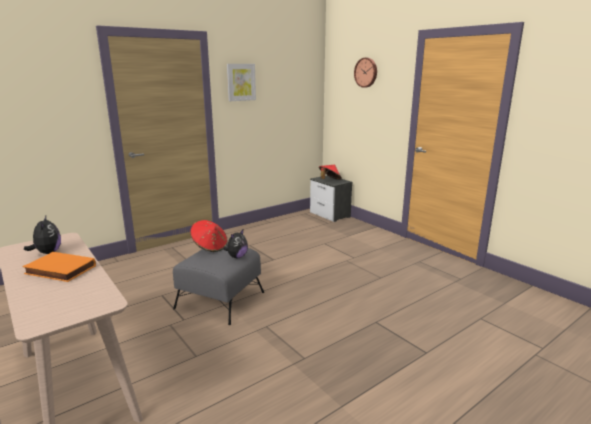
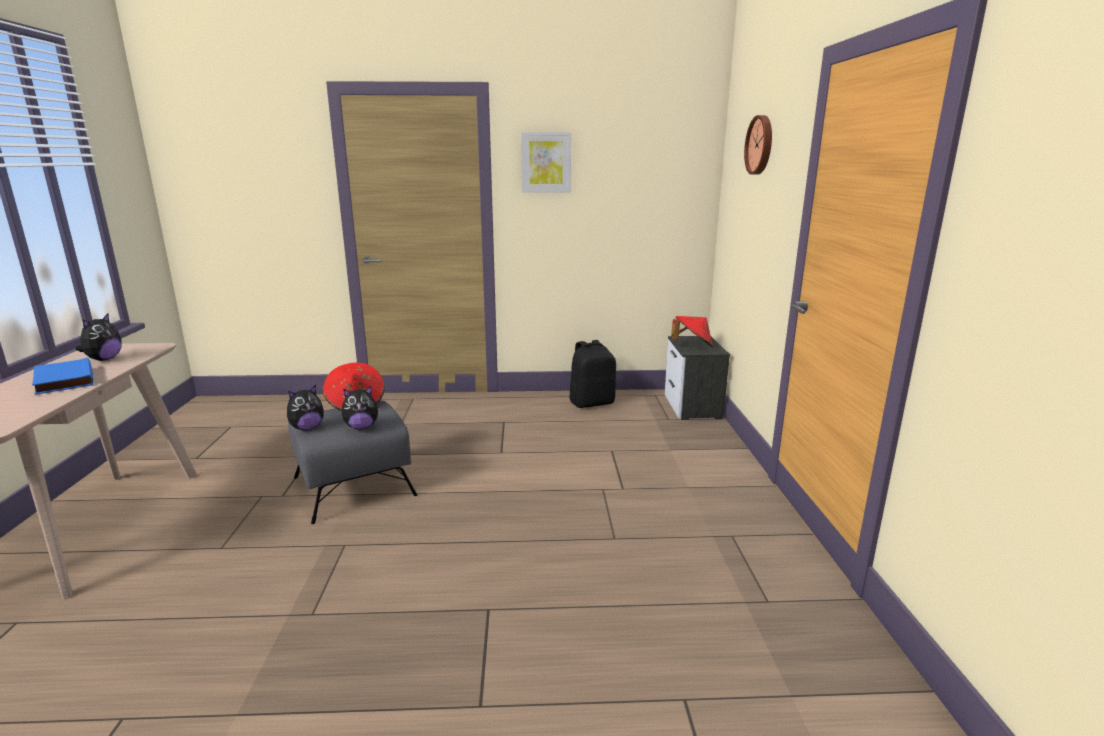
camera: 35 degrees right, 0 degrees up
orange book [22,252,96,282] -> blue book [32,358,93,395]
none -> plush toy [287,385,324,430]
none -> black backpack [569,340,616,408]

